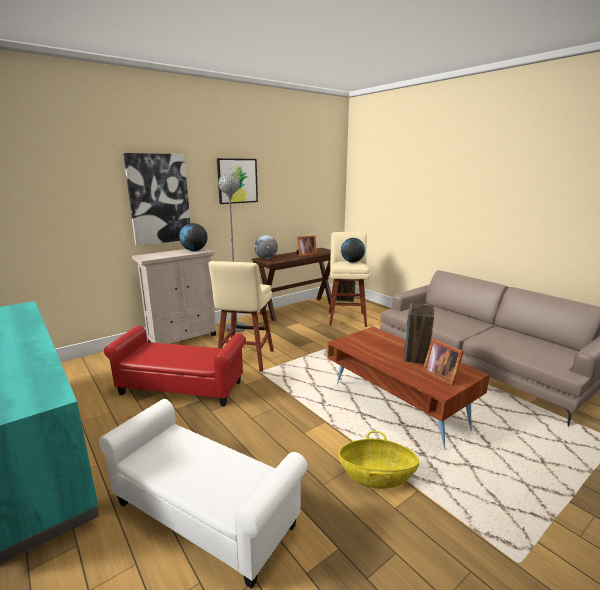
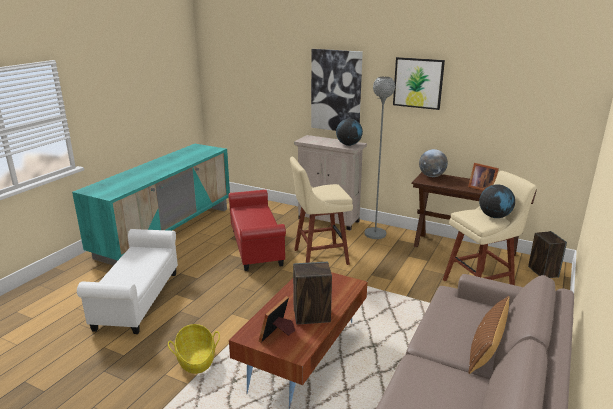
camera: 65 degrees right, 5 degrees up
none -> brown pillow [469,296,509,374]

